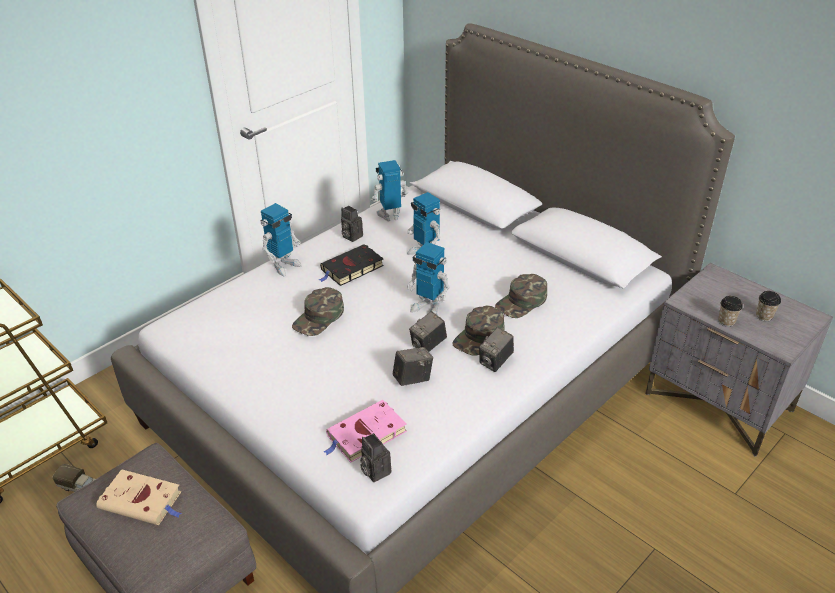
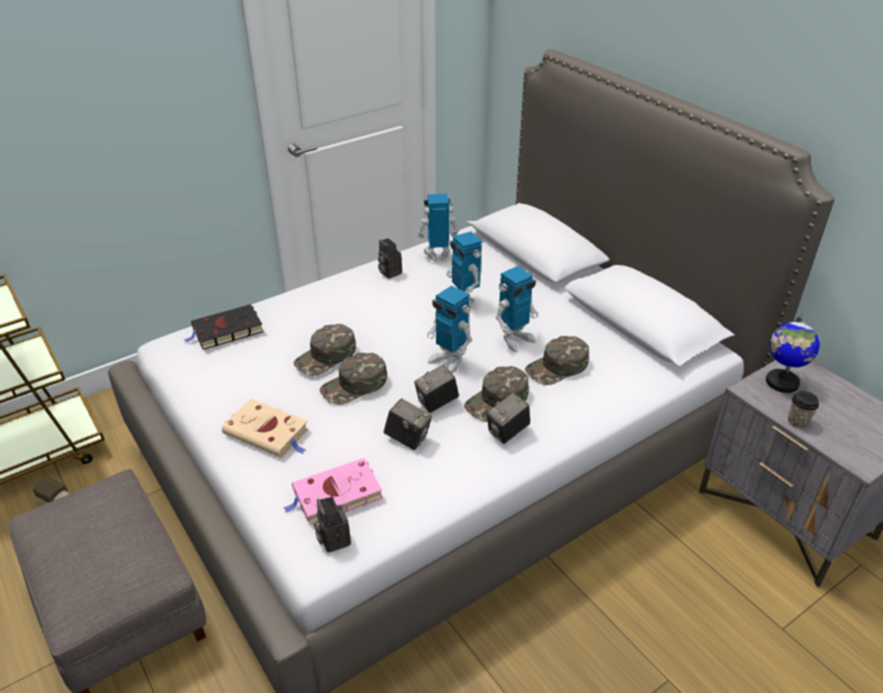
camera: 10 degrees right, 0 degrees up
beige book [97,469,182,525] -> beige book moved to [222,399,309,458]
toy robot [260,203,302,276] -> toy robot moved to [495,266,539,352]
black book [319,244,384,286] -> black book moved to [184,304,264,350]
camera [392,347,433,386] -> camera turned 45 degrees clockwise [384,398,432,450]
cup [756,291,781,322] -> none
none -> green cap [320,353,387,405]
none -> globe [766,315,820,393]

